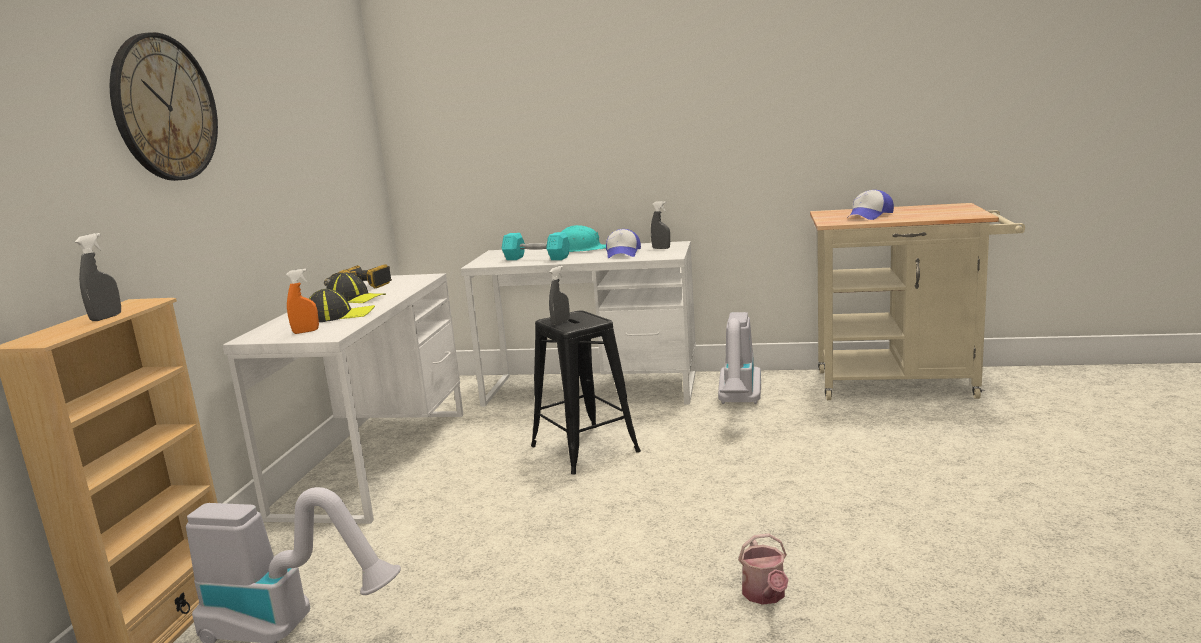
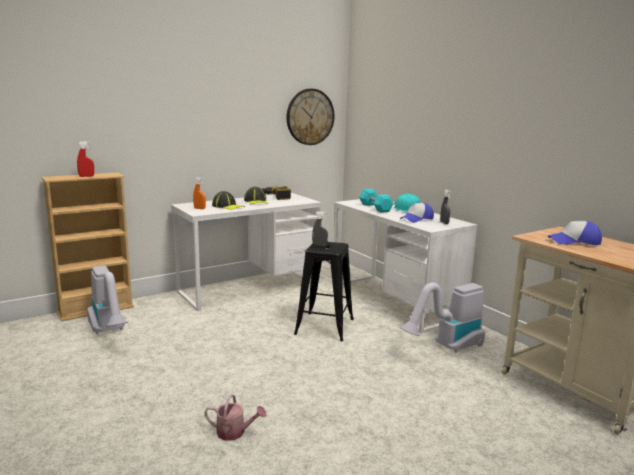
camera: 45 degrees right, 0 degrees up
grey spray bottle [75,233,121,321] -> red spray bottle [77,141,94,177]
wall clock [110,32,218,181] -> wall clock moved to [287,89,334,145]
watering can [738,533,789,605] -> watering can turned 120 degrees counterclockwise [204,394,266,441]

